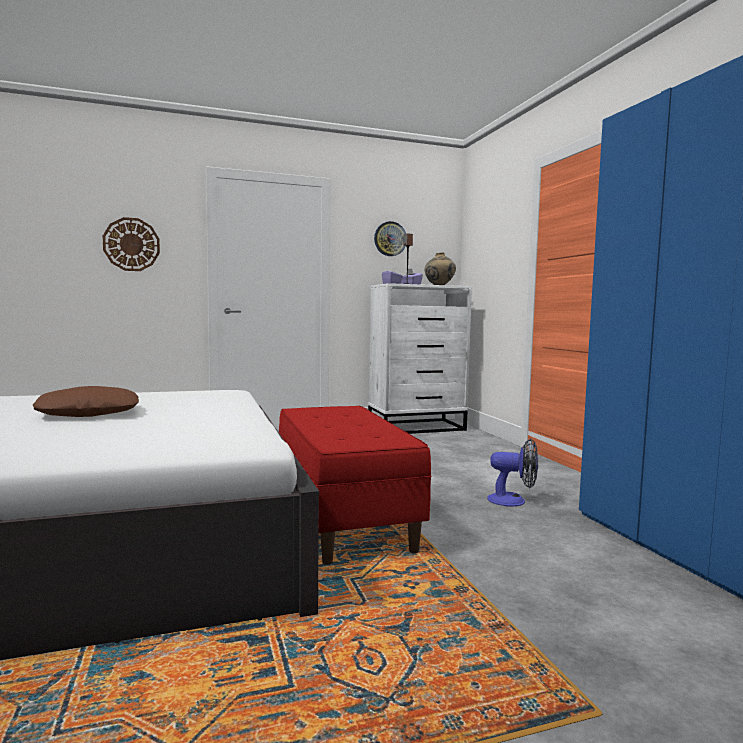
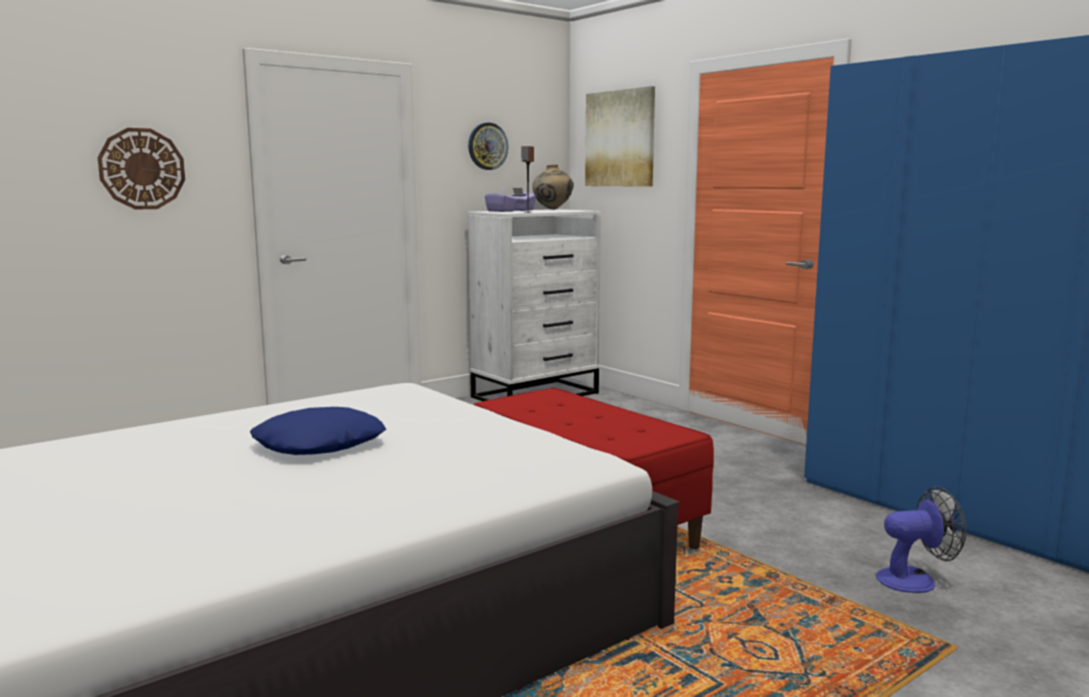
camera: 20 degrees left, 5 degrees up
brown pillow [33,386,139,417] -> blue pillow [250,407,386,455]
fan [487,439,538,507] -> fan moved to [876,486,966,593]
none -> picture [585,86,655,187]

